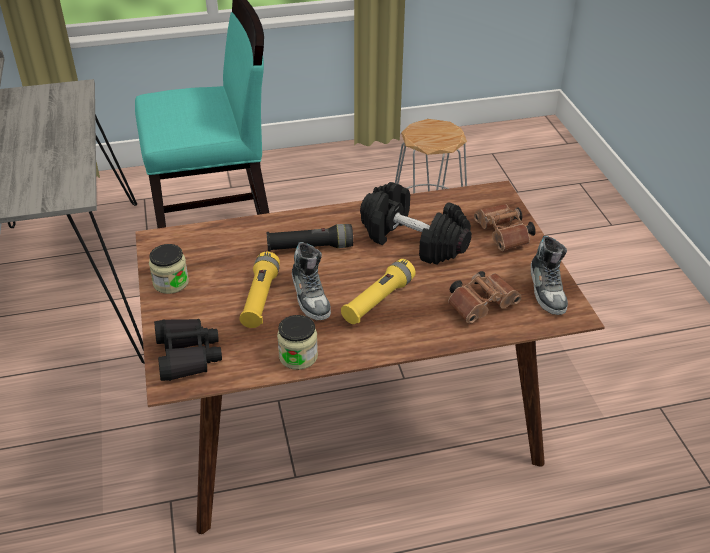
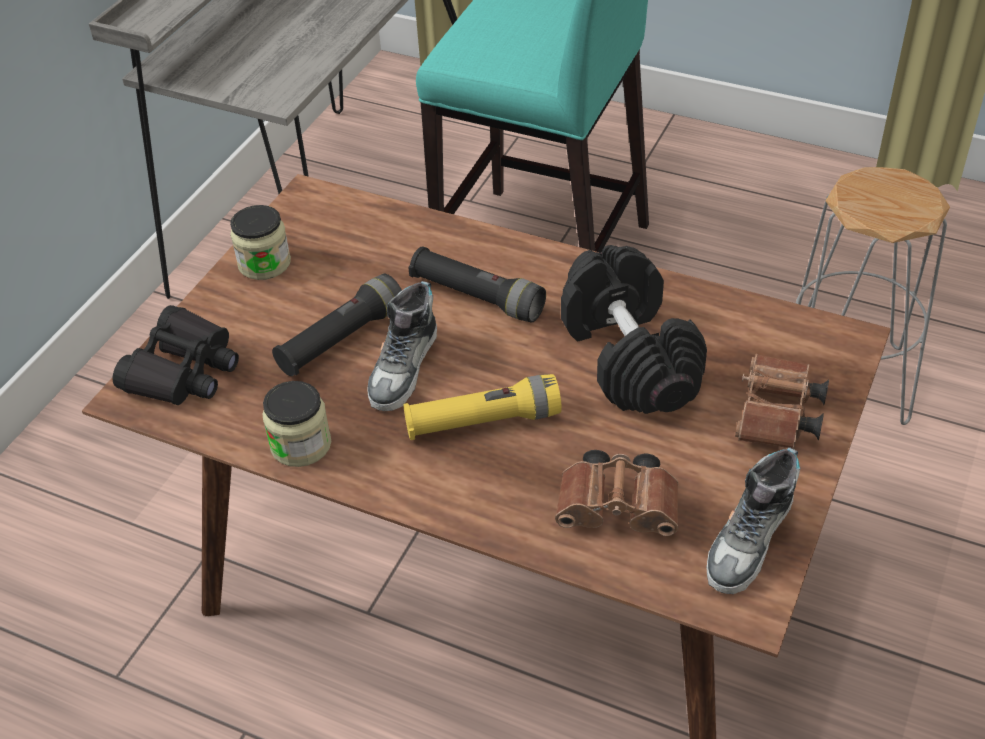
camera: 40 degrees right, 5 degrees up
yellow flashlight [239,252,280,328] -> black flashlight [272,274,402,376]

